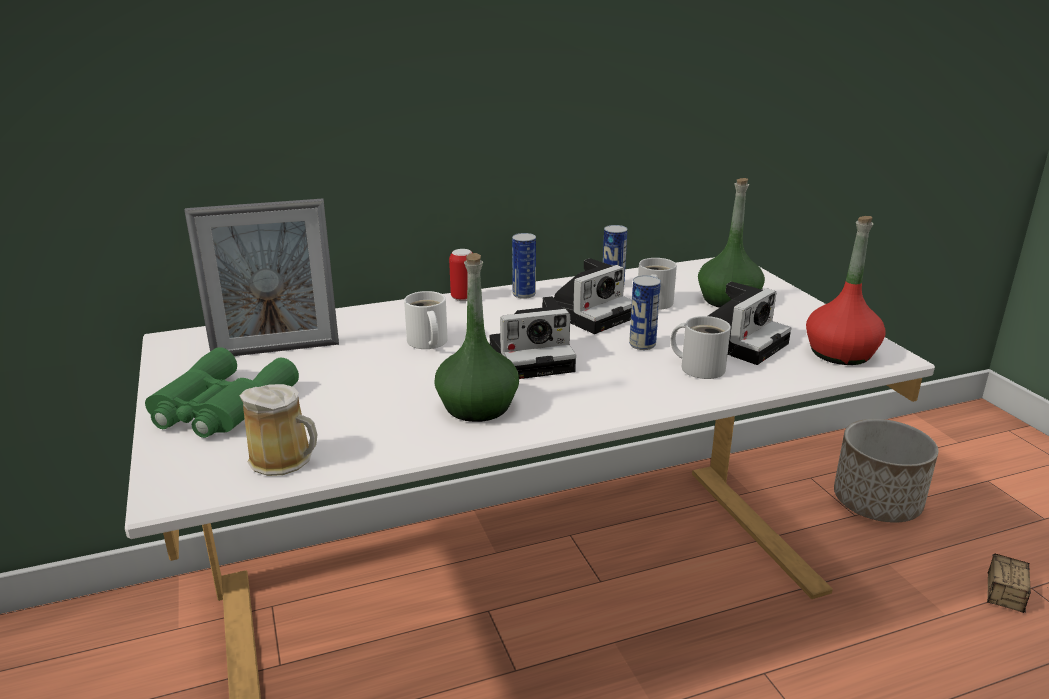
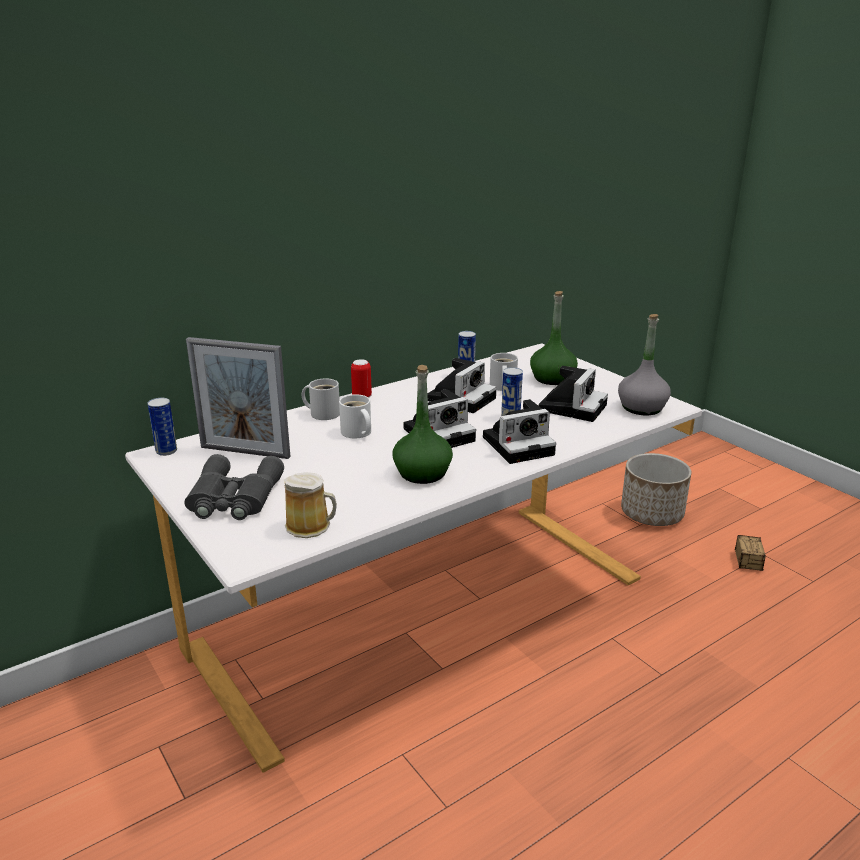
camera: 15 degrees left, 0 degrees up
green binoculars [145,347,299,438] -> grey binoculars [184,454,284,520]
picture frame [184,199,339,356] -> picture frame turned 45 degrees clockwise [186,337,291,459]
can [512,233,536,299] -> can moved to [147,398,177,456]
white mug [671,316,731,379] -> white mug moved to [302,379,340,420]
red bottle [806,216,886,365] -> grey bottle [618,314,671,415]
none -> camera [483,399,556,464]

